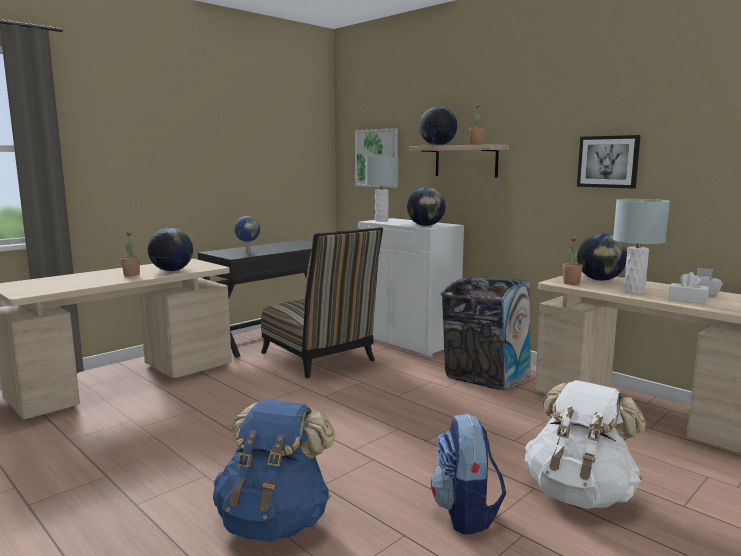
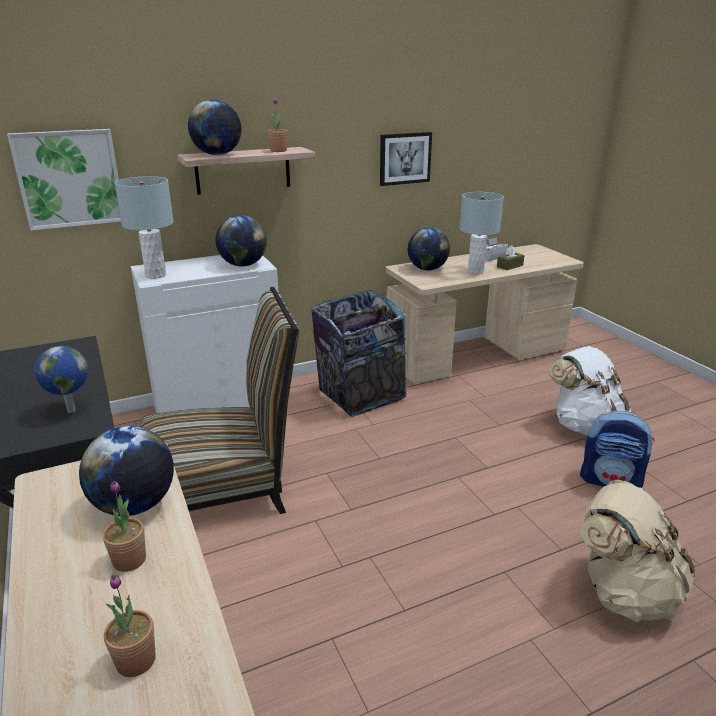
camera: 70 degrees left, 15 degrees up
blue backpack [213,399,335,542] -> beige backpack [580,480,695,622]
potted plant [563,236,583,285] -> potted plant moved to [104,574,156,677]
white tissue box [668,272,709,304] -> brown tissue box [497,245,524,270]

